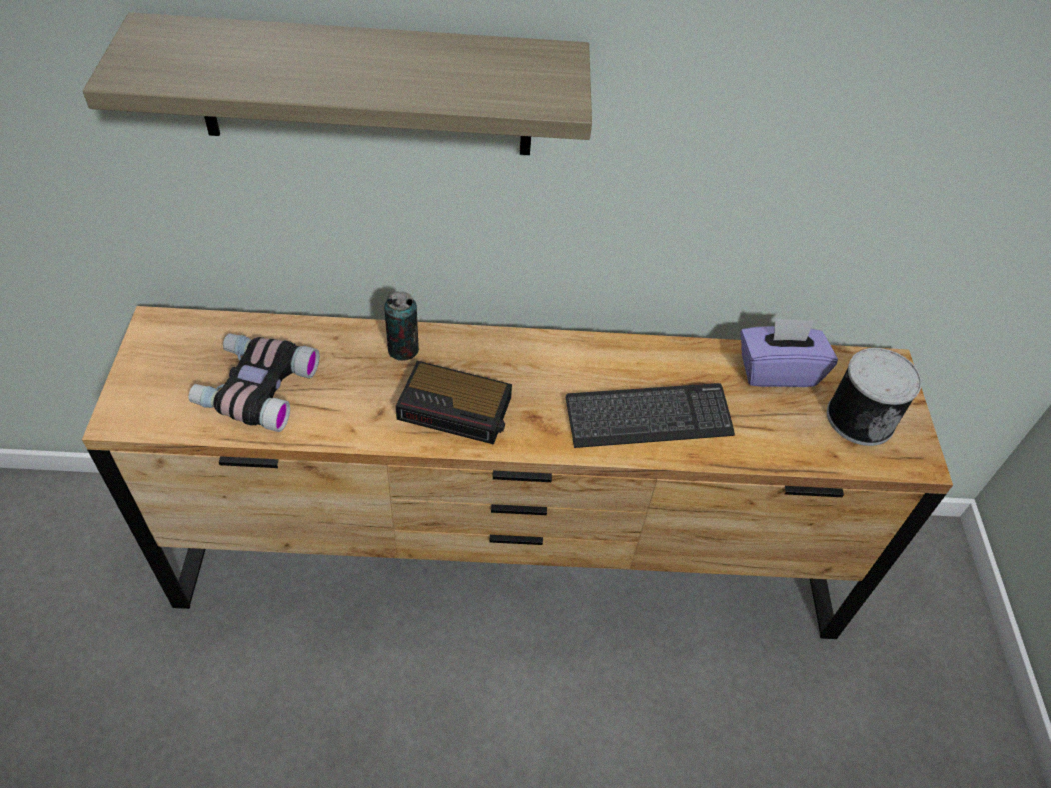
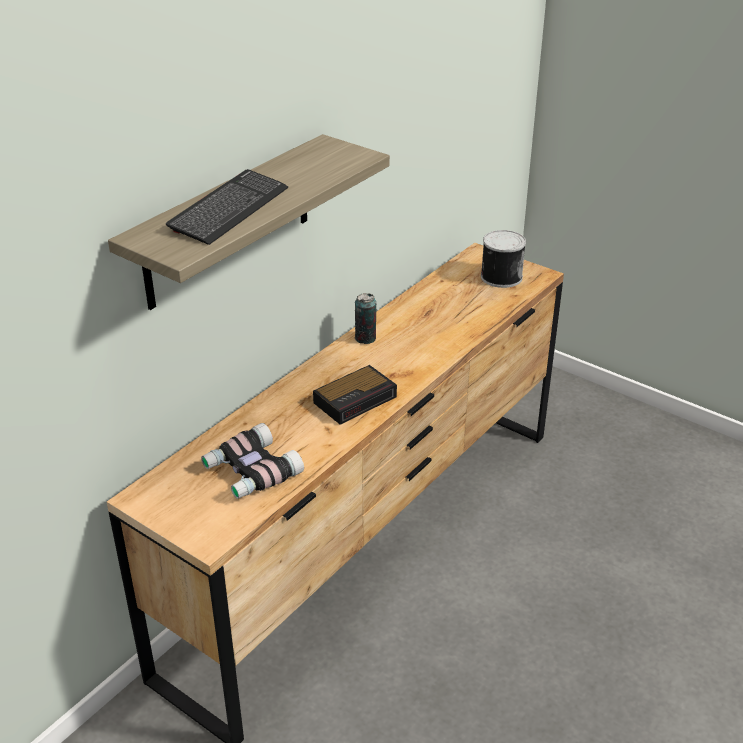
camera: 50 degrees left, 15 degrees down
can [384,291,419,361] -> can moved to [355,293,376,344]
keyboard [566,383,735,448] -> keyboard moved to [166,169,288,245]
purple tissue box [740,318,838,387] -> none

